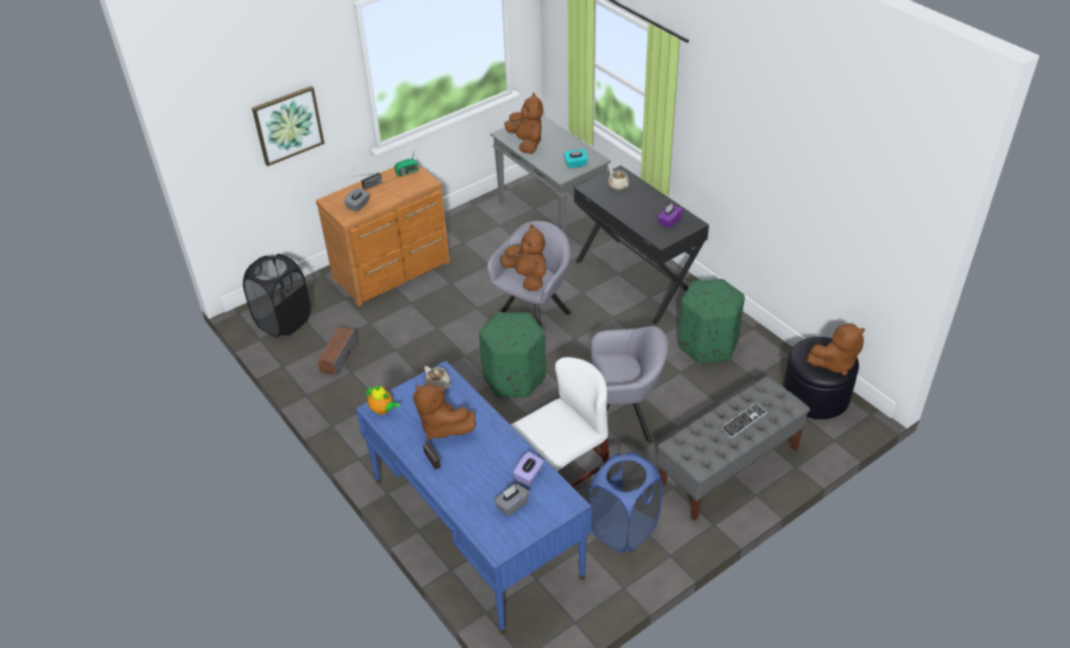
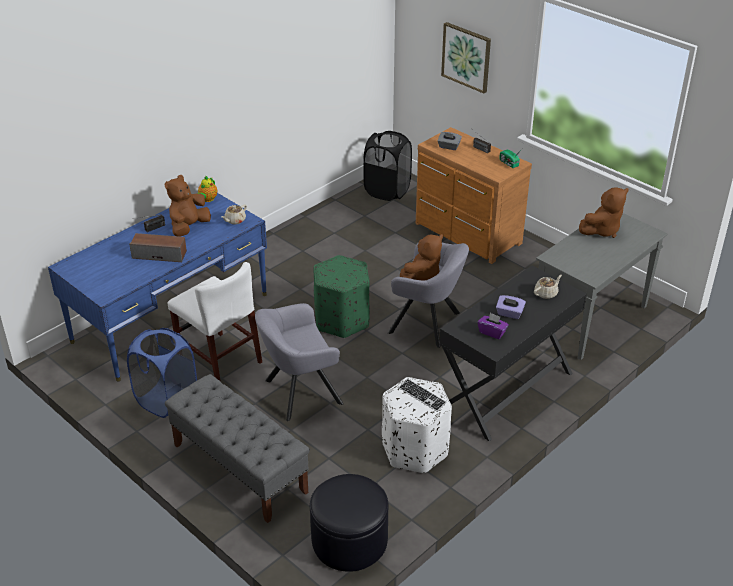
camera: 80 degrees right, 5 degrees down
speaker [317,327,357,376] -> speaker moved to [129,233,187,262]
grey tissue box [494,484,530,517] -> none
purple tissue box [513,451,544,486] -> purple tissue box moved to [496,295,526,319]
turquoise tissue box [563,149,588,168] -> none
grey armchair [591,326,668,443] -> grey armchair turned 75 degrees clockwise [255,303,343,421]
green ottoman [678,279,745,364] -> white ottoman [382,377,452,473]
keyboard [721,403,767,438] -> keyboard moved to [399,379,447,412]
brown plush toy [806,323,865,376] -> none

